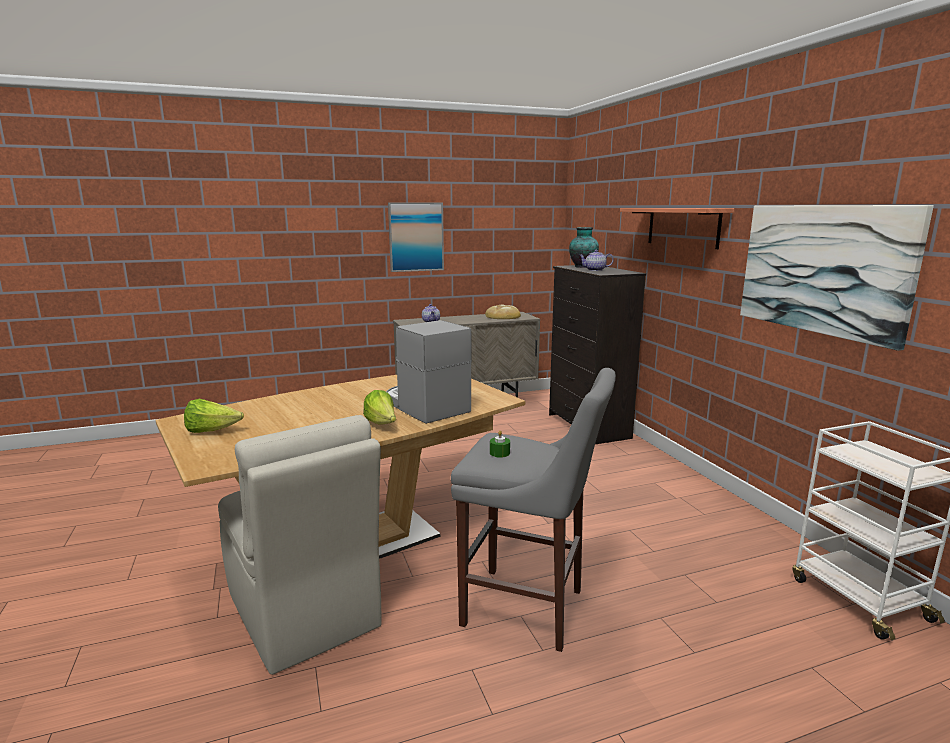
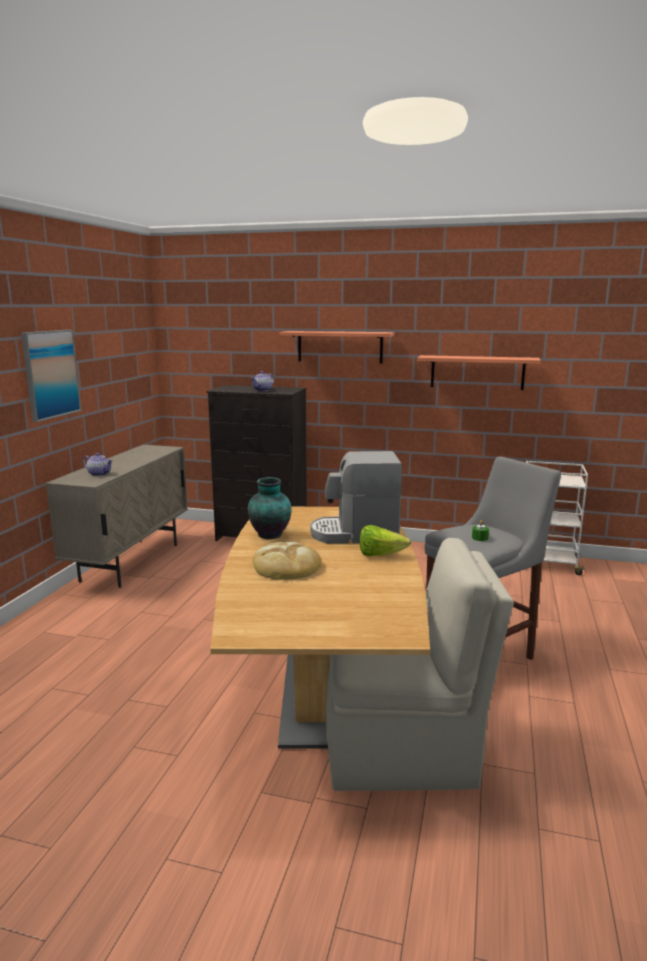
camera: 55 degrees left, 0 degrees up
lettuce [184,399,244,433] -> none
bread [485,304,521,319] -> bread moved to [252,542,322,580]
vase [569,227,599,268] -> vase moved to [248,477,291,539]
picture [740,205,934,351] -> shelf [417,355,541,390]

